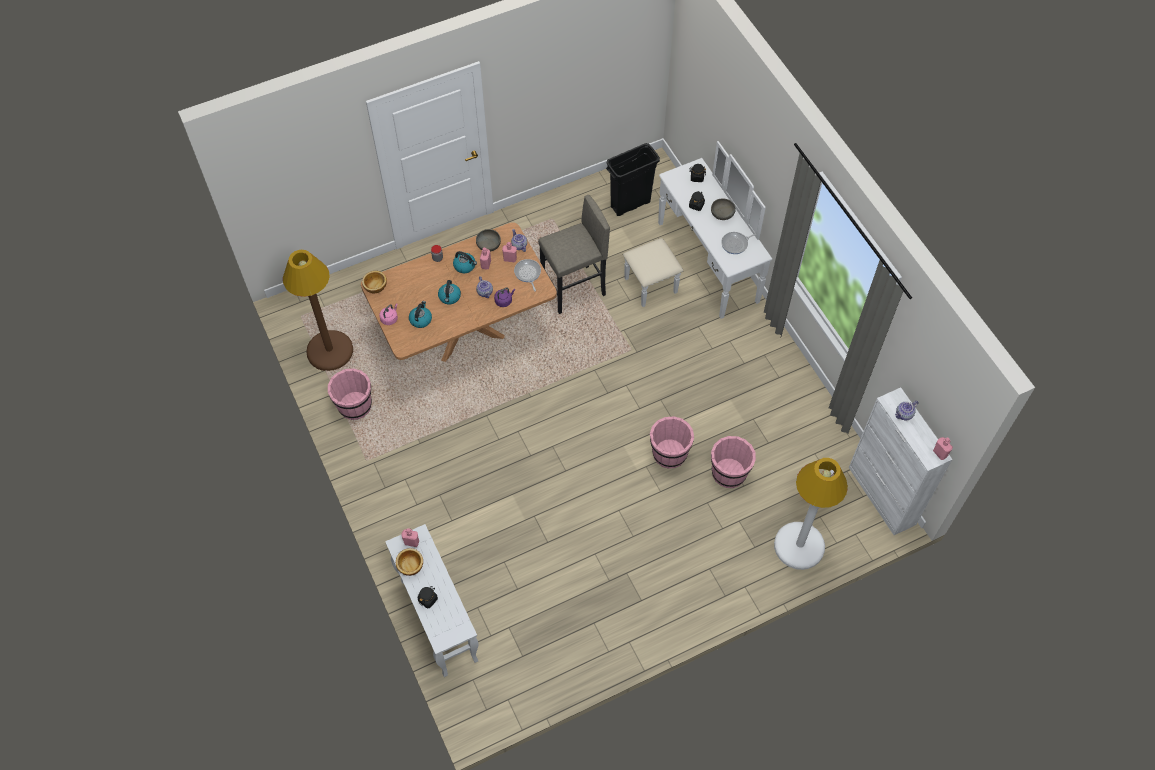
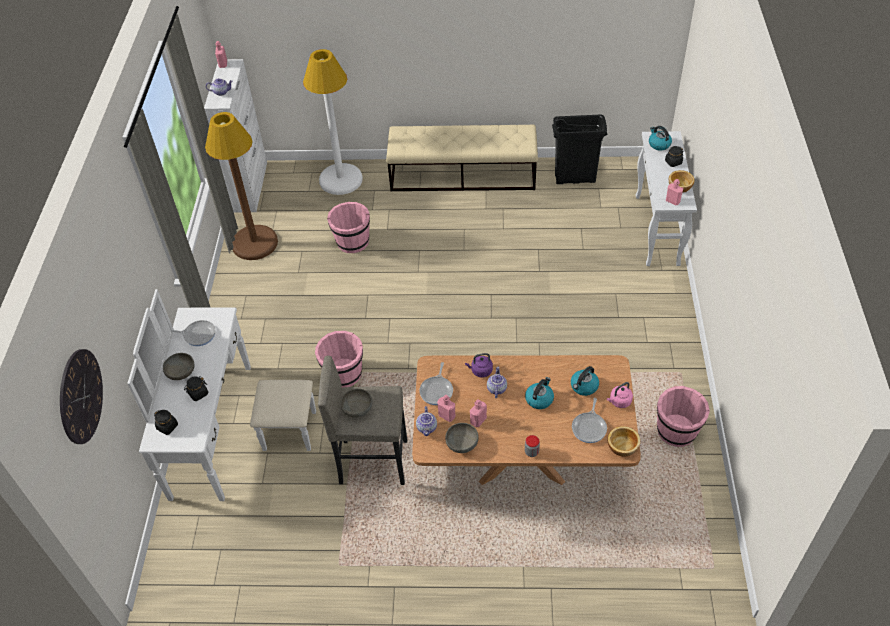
camera: 150 degrees left, 10 degrees down
brown floor lamp [283,250,353,371] -> brown floor lamp moved to [205,112,278,260]
kettle [453,251,477,273] -> kettle moved to [649,126,672,150]
black trash can [606,143,660,216] -> black trash can moved to [552,114,607,184]
pink bucket [650,416,694,469] -> pink bucket moved to [315,331,363,388]
none -> wall clock [60,349,103,444]
none -> grey bowl [340,389,373,418]
none -> beige bench [386,125,538,192]
none -> frying pan [572,398,607,443]

